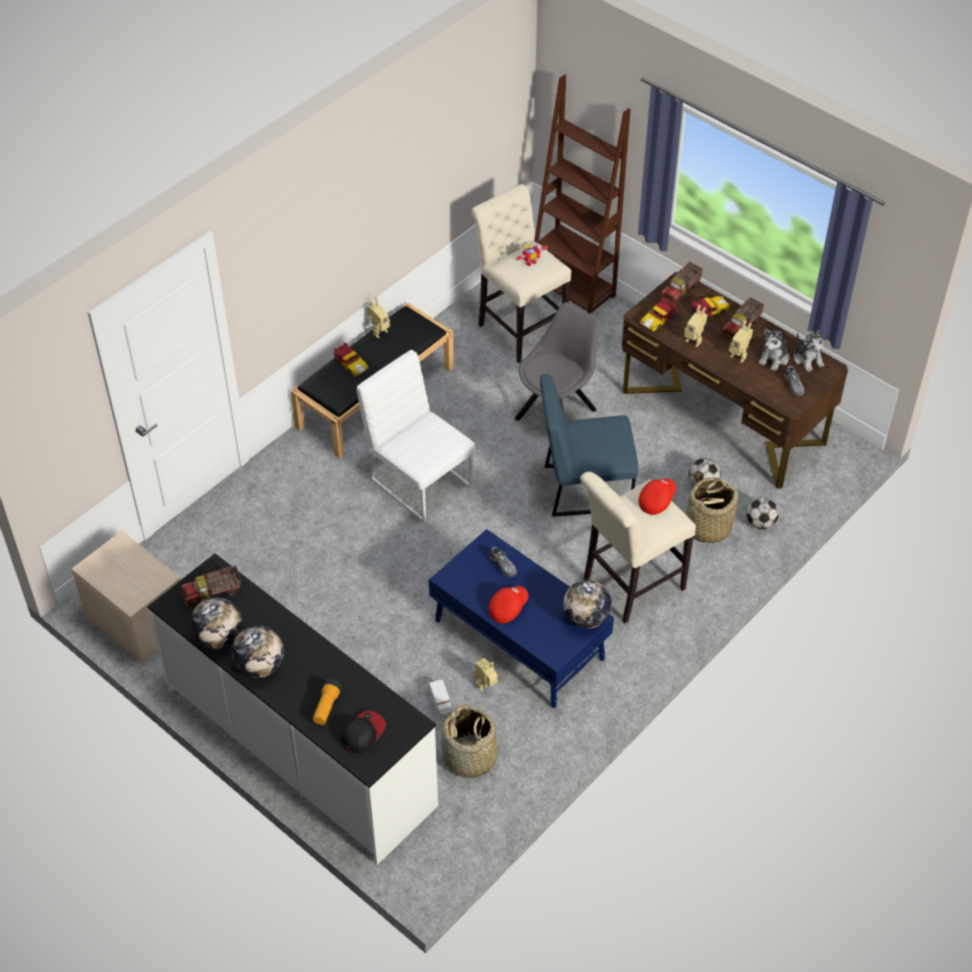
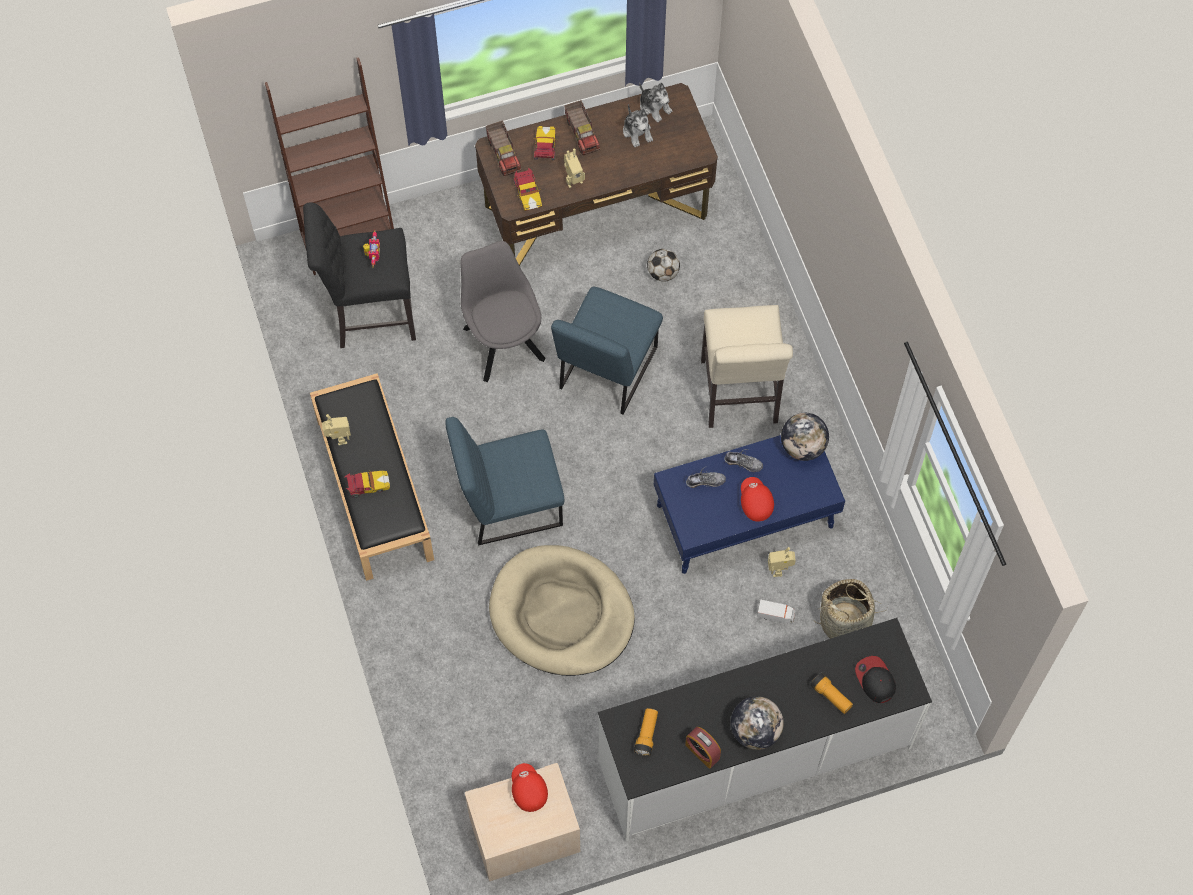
camera: 60 degrees left, 15 degrees up
toy truck [181,565,241,607] -> flashlight [634,708,658,756]
globe [190,597,242,649] -> alarm clock [685,727,721,769]
white chair [357,350,475,523] -> blue chair [445,417,564,545]
beige stool [472,184,571,363] -> black stool [303,203,416,348]
red cap [639,478,676,515] -> red cap moved to [512,763,548,812]
basket [685,477,738,543] -> none
toy robot [729,320,753,363] -> none
football [746,497,779,529] -> none
shoe [784,366,805,396] -> shoe moved to [724,449,763,472]
plush toy [794,330,824,372] -> plush toy turned 45 degrees clockwise [639,83,673,122]
none -> beige dog bed [489,545,635,676]

